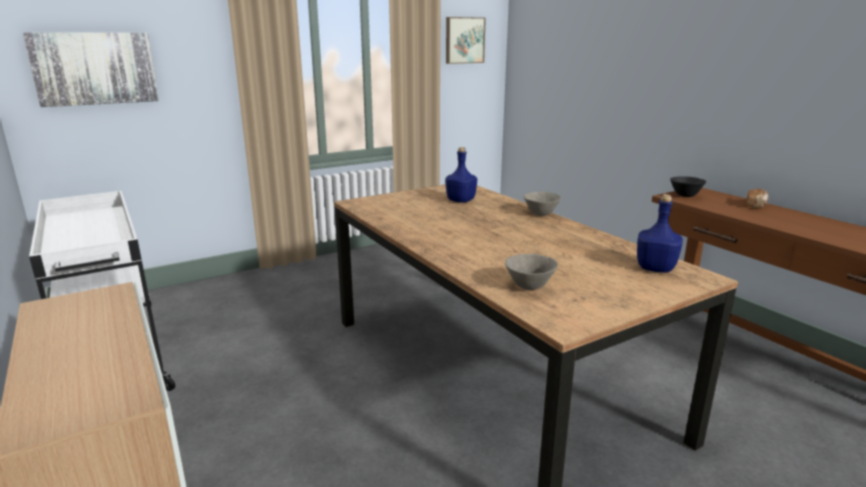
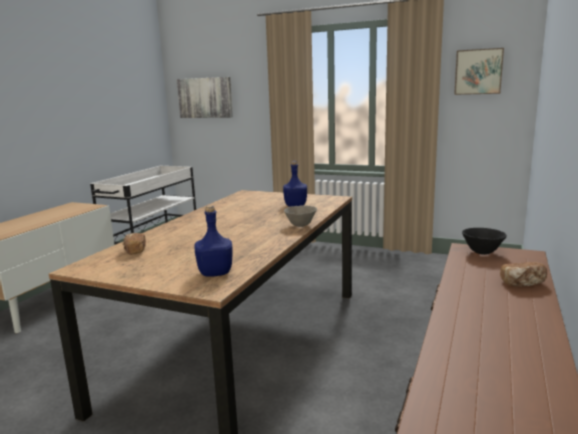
camera: 55 degrees right, 5 degrees down
grey bowl [505,254,558,290] -> bread [123,233,146,255]

